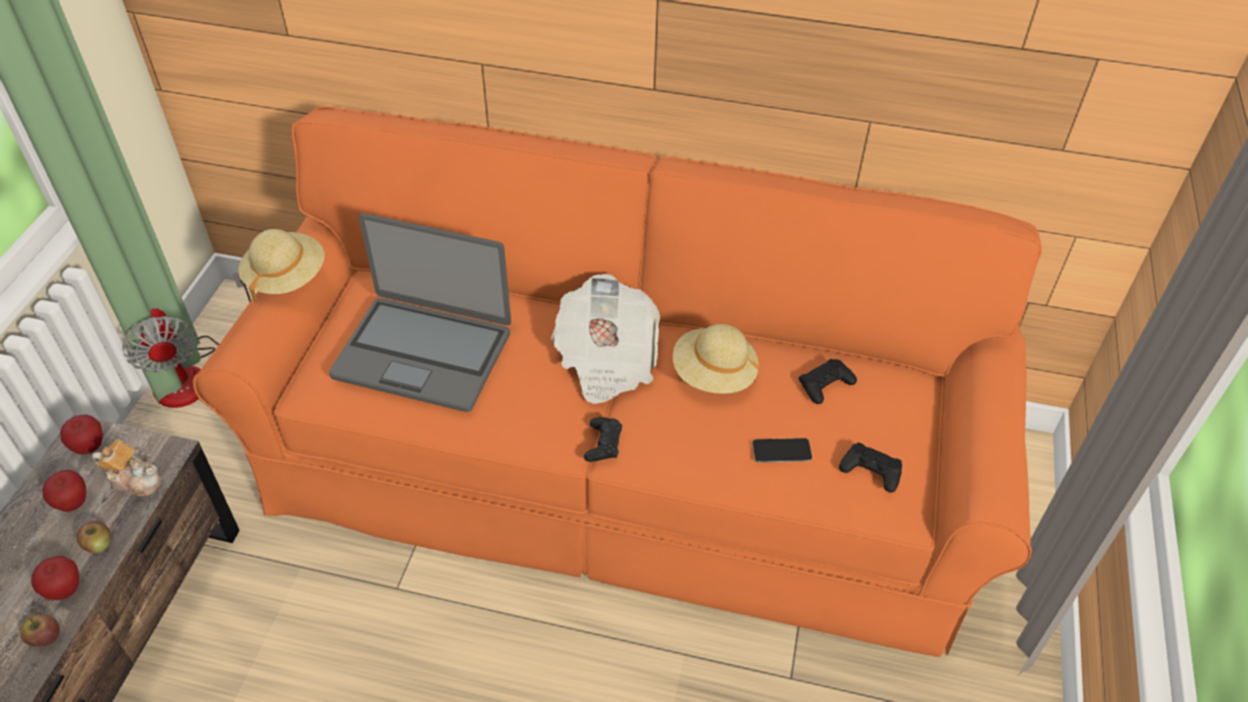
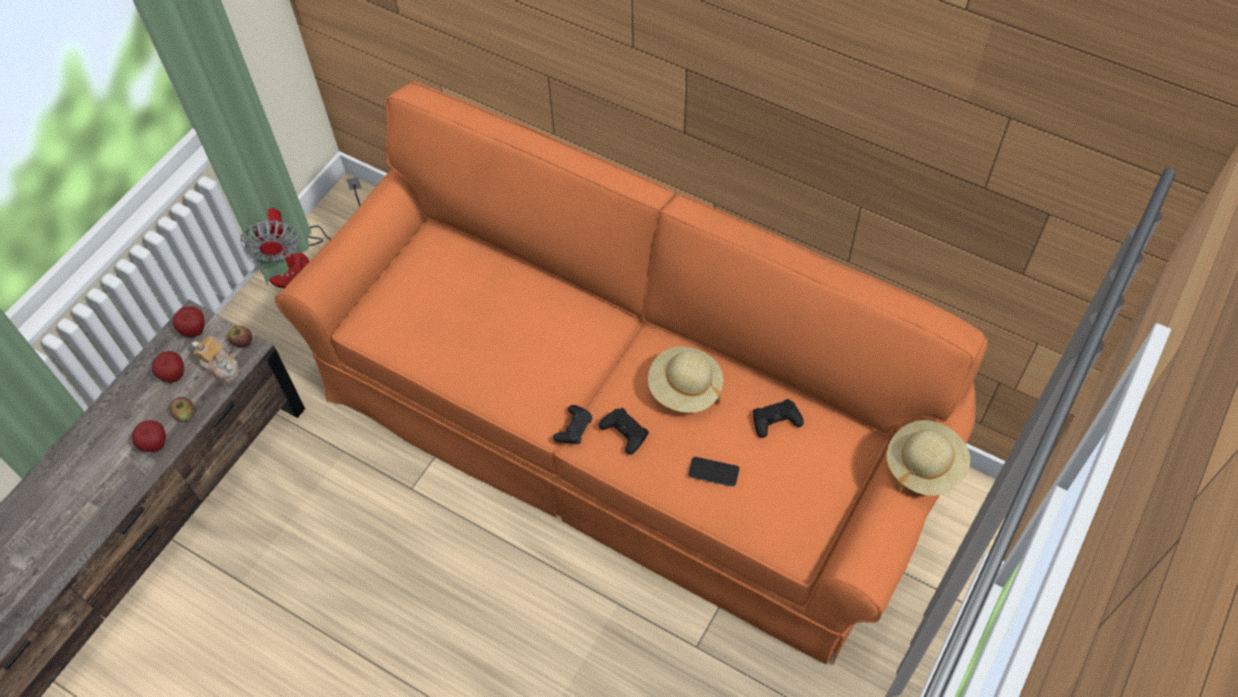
camera: 20 degrees right, 10 degrees up
apple [20,614,60,647] -> apple moved to [228,325,252,347]
beige hat [238,229,325,302] -> beige hat moved to [887,420,970,496]
laptop [329,213,511,412] -> none
newspaper [552,274,660,404] -> none
black game controller [839,442,902,492] -> black game controller moved to [599,408,649,455]

